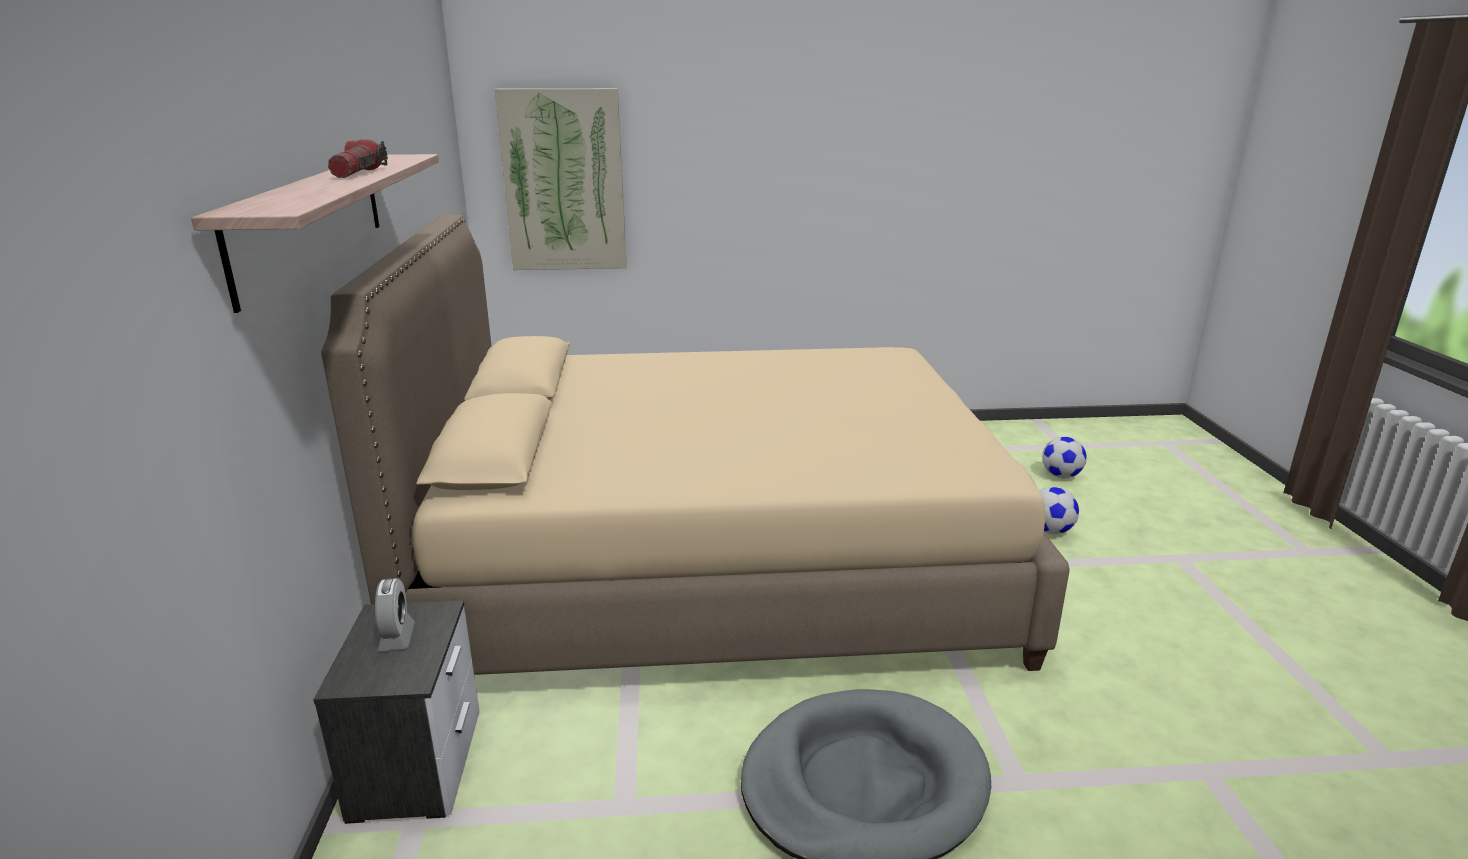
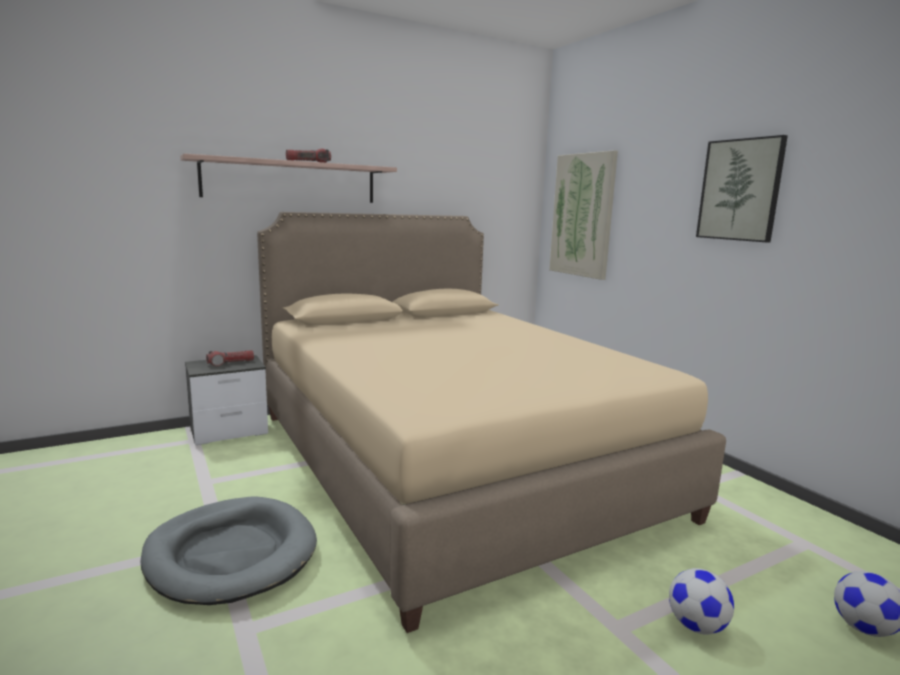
camera: 65 degrees right, 10 degrees down
alarm clock [375,578,415,651] -> flashlight [206,350,254,366]
none -> picture [696,135,788,242]

